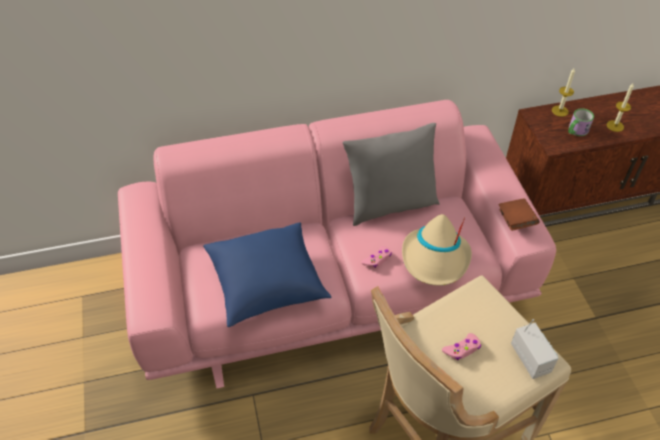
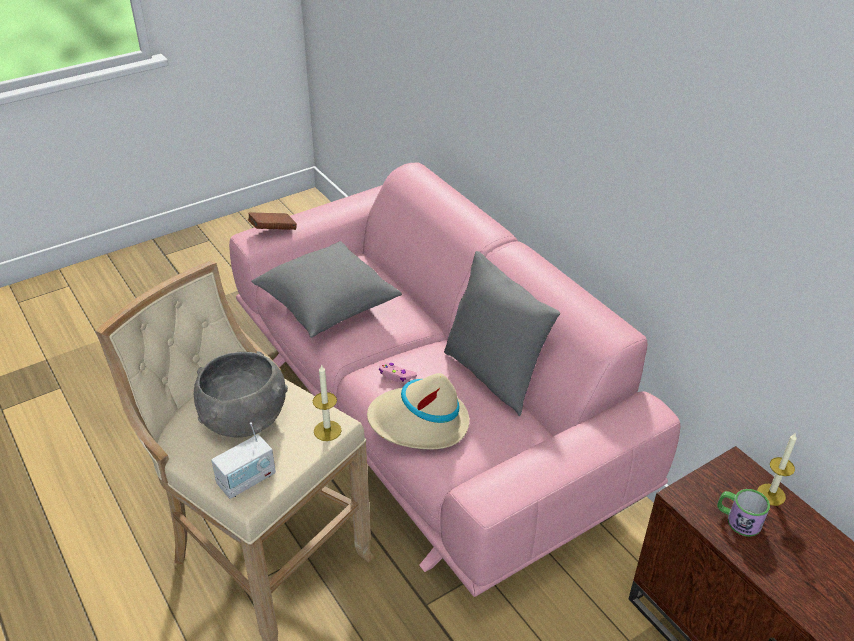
camera: 70 degrees right, 10 degrees down
blue pillow [203,222,331,327] -> grey pillow [251,241,402,338]
pink game controller [442,333,481,360] -> grey bowl [194,351,288,438]
brown book [499,198,539,231] -> brown book moved to [248,212,297,230]
candle [607,82,634,132] -> candle moved to [313,364,342,441]

